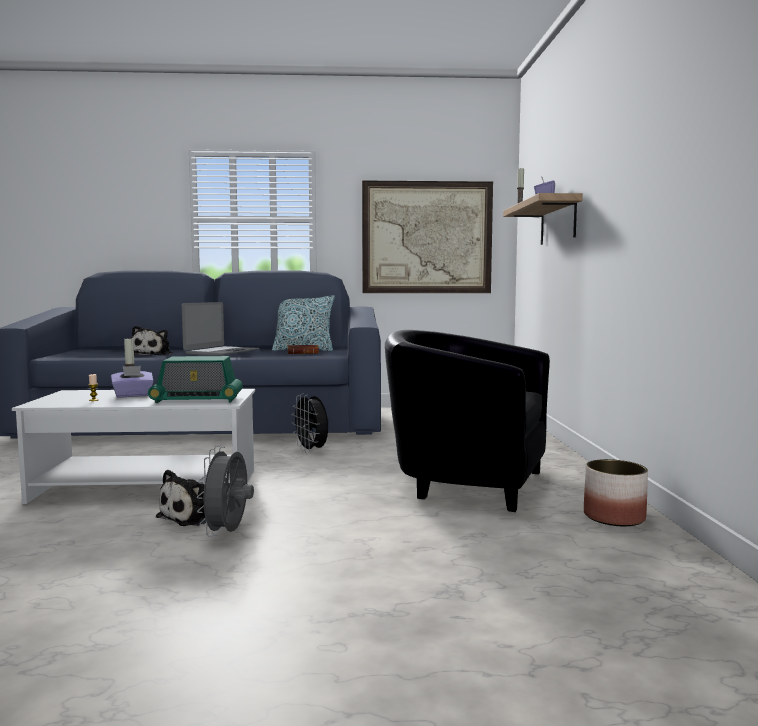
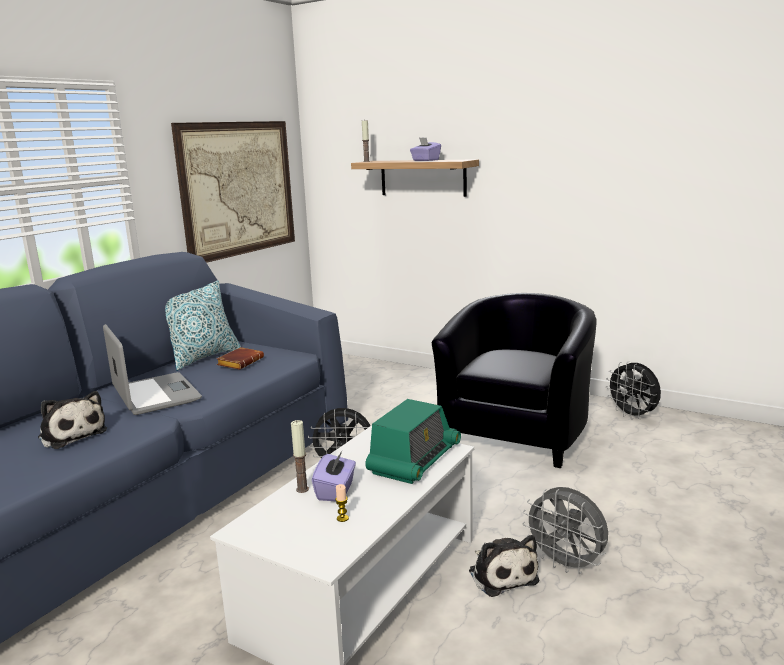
camera: 55 degrees left, 10 degrees up
black armchair [385,330,550,512] -> black armchair turned 150 degrees clockwise [432,293,596,468]
planter [584,459,648,527] -> black fan [606,362,661,419]

